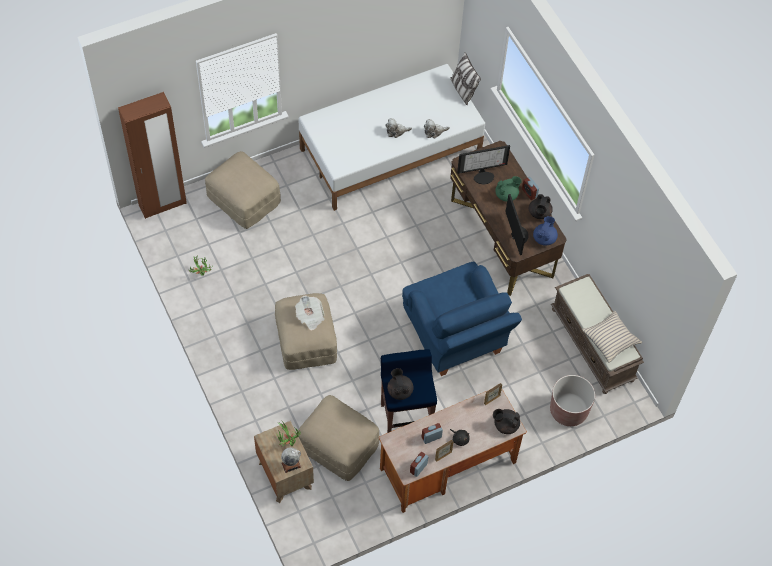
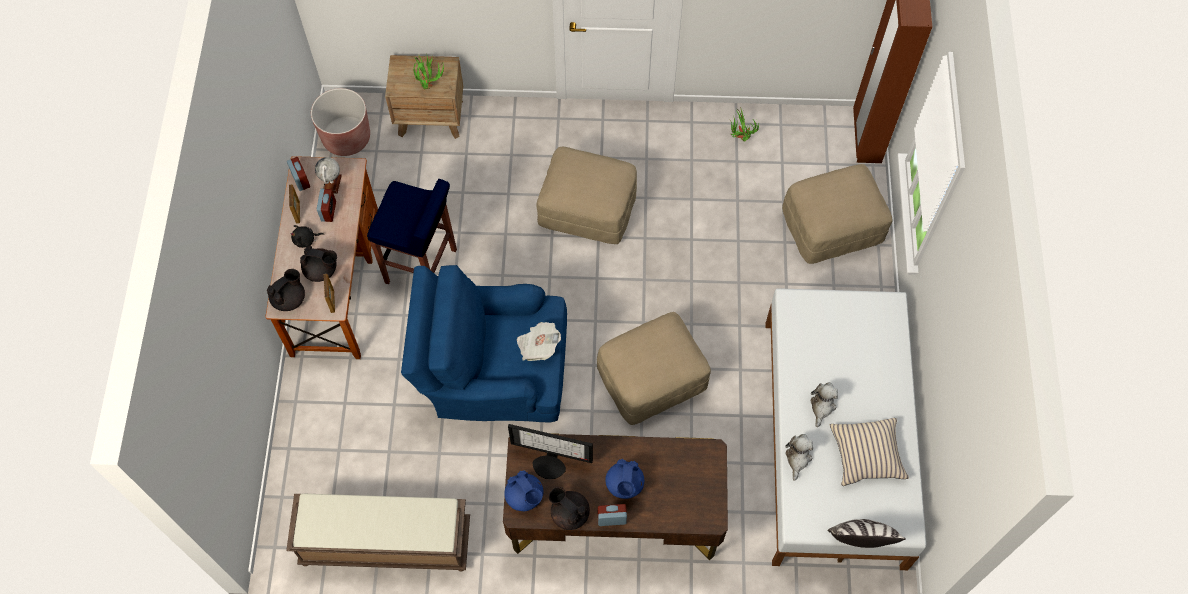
camera: 120 degrees right, 5 degrees up
globe [281,447,301,473] -> globe moved to [315,157,342,194]
newspaper [295,295,325,330] -> newspaper moved to [517,322,561,361]
beige ottoman [297,395,380,481] -> beige ottoman moved to [597,312,711,425]
black teapot [387,368,414,400] -> black teapot moved to [300,246,337,282]
monitor [457,145,510,184] -> none
green teapot [495,176,522,202] -> blue teapot [605,459,644,499]
brown planter [550,375,595,426] -> brown planter moved to [311,88,370,156]
beige pillow [582,310,642,363] -> beige pillow moved to [830,418,909,486]

